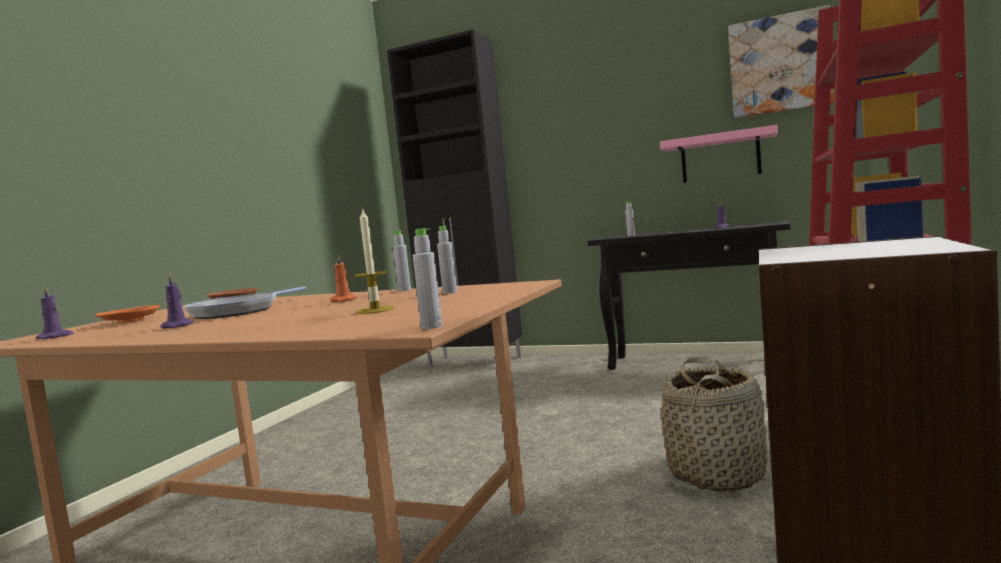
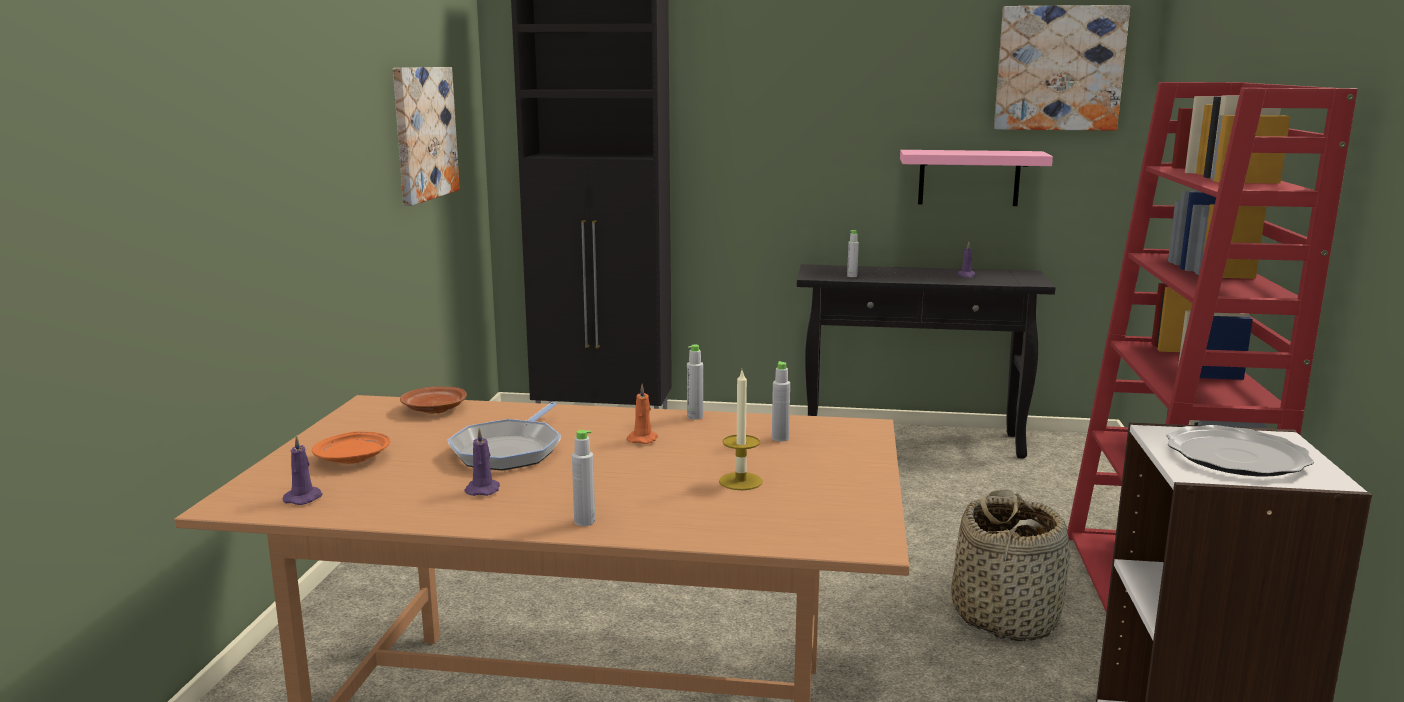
camera: 15 degrees left, 10 degrees up
grey bottle [412,228,442,329] -> grey bottle moved to [572,430,595,526]
none -> picture [393,67,460,206]
none -> plate [1166,425,1314,476]

